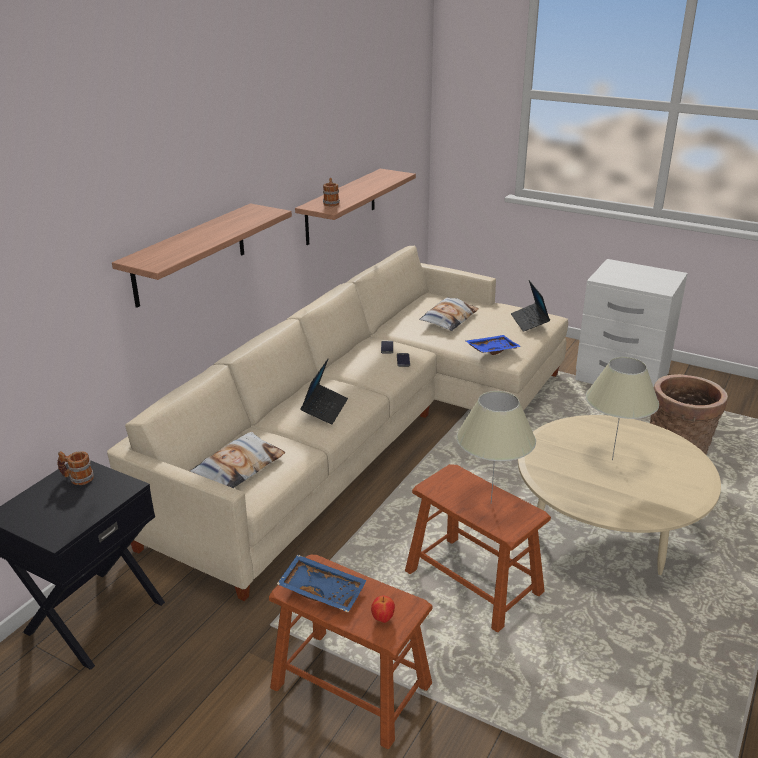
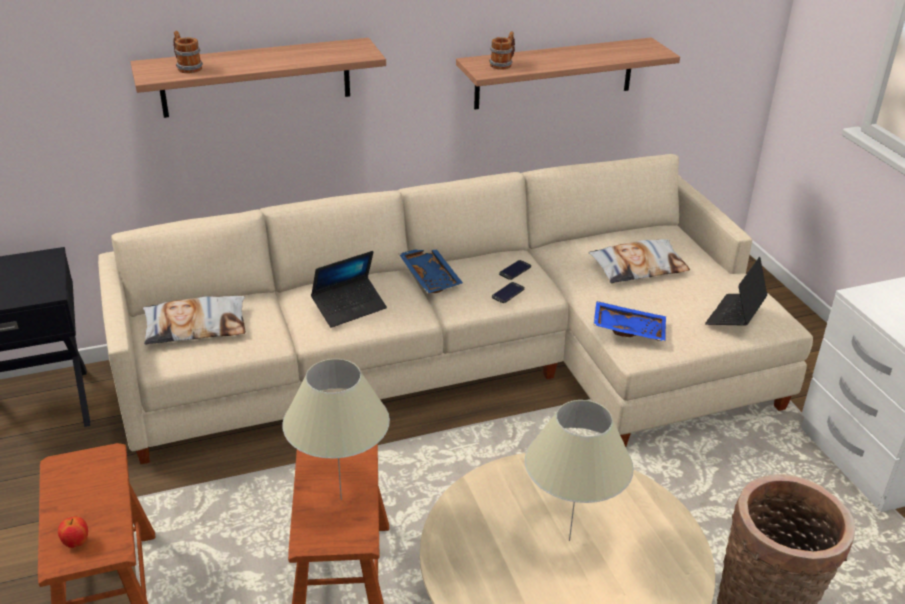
camera: 40 degrees right, 5 degrees up
mug [57,451,94,485] -> mug moved to [173,31,203,73]
blue tray [277,554,367,613] -> blue tray moved to [399,249,463,294]

